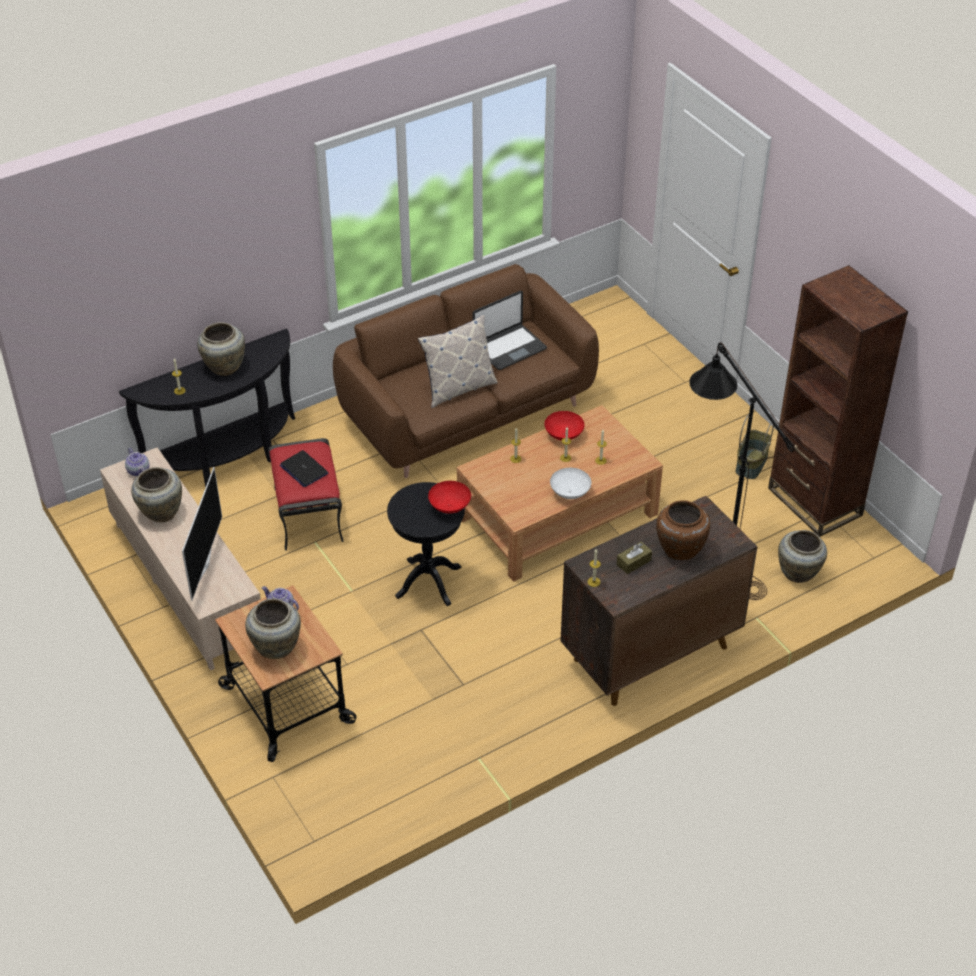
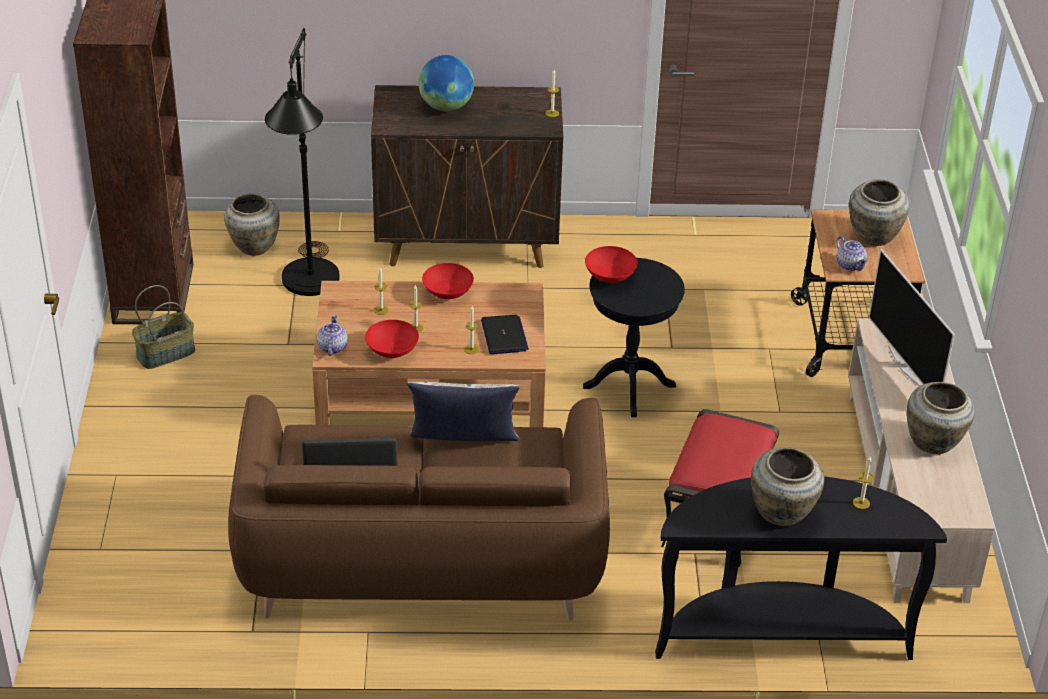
camera: 150 degrees left, 5 degrees down
teapot [125,448,149,476] -> teapot moved to [317,315,348,356]
television [182,467,222,601] -> television turned 60 degrees counterclockwise [869,249,955,386]
laptop [280,450,328,487] -> laptop moved to [481,315,529,354]
white bowl [550,468,591,499] -> red bowl [422,263,474,299]
brown tissue box [617,542,652,574] -> none
brown vase [656,500,710,560] -> globe [418,55,474,111]

